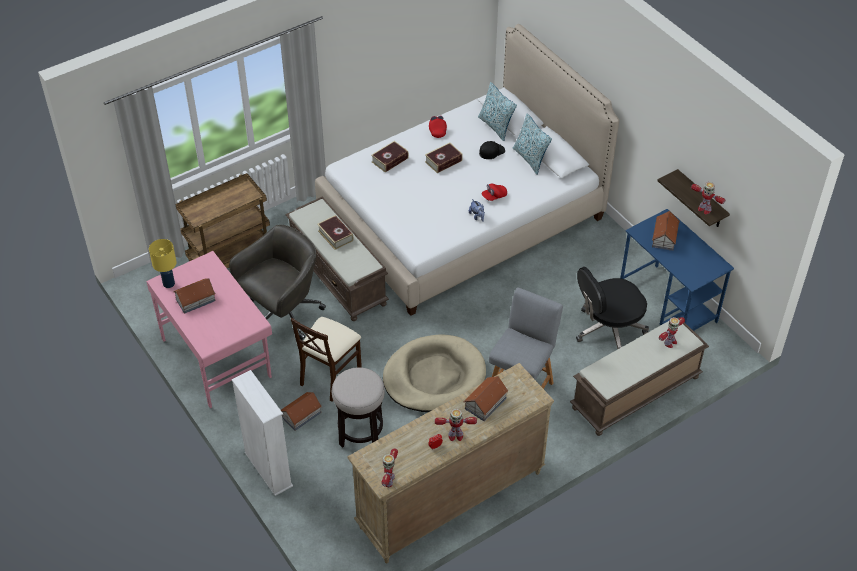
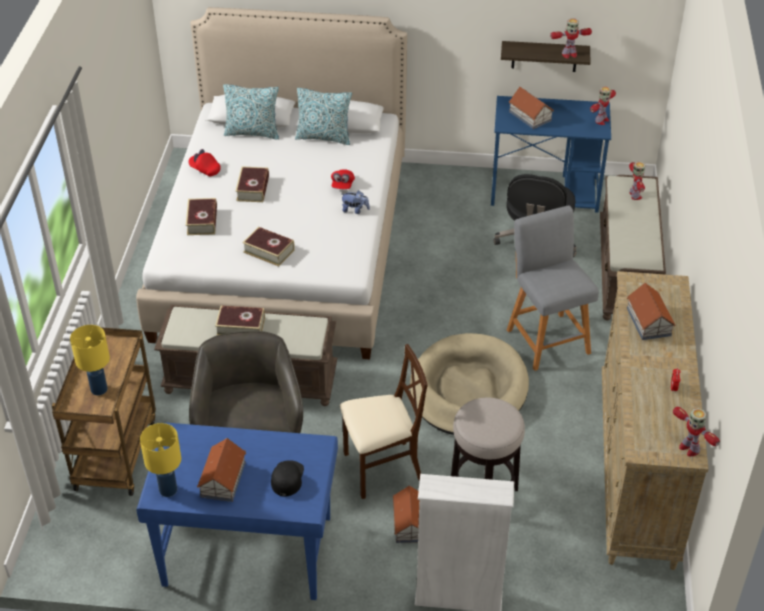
camera: 50 degrees left, 5 degrees down
pink desk [146,251,272,408] -> blue desk [136,422,338,600]
beige chair [291,317,362,402] -> beige chair turned 90 degrees counterclockwise [340,344,428,499]
toy robot [435,409,477,441] -> toy robot moved to [590,86,616,125]
black cap [479,141,505,159] -> black cap moved to [271,460,304,497]
none -> yellow table lamp [70,325,110,395]
none -> book [242,227,295,267]

